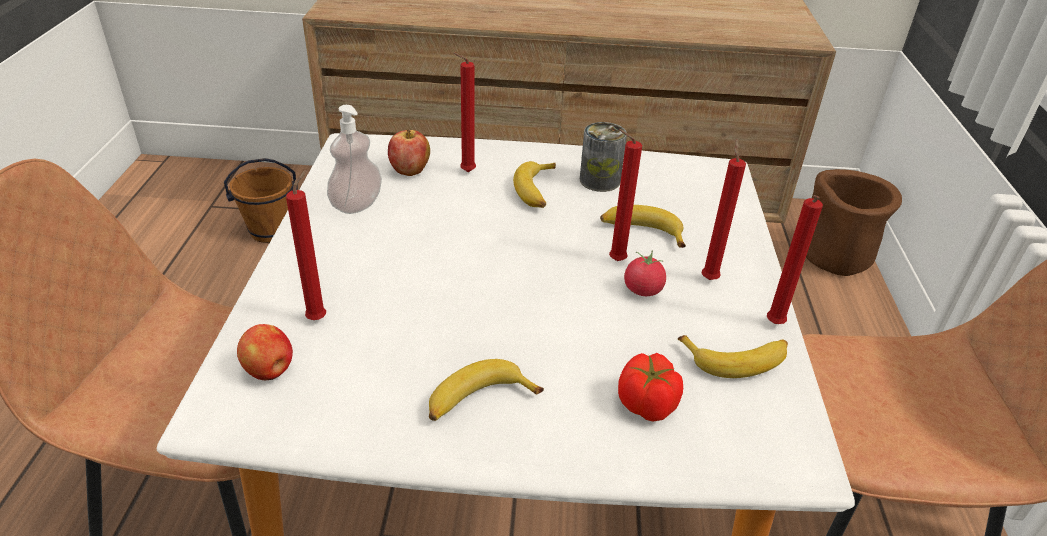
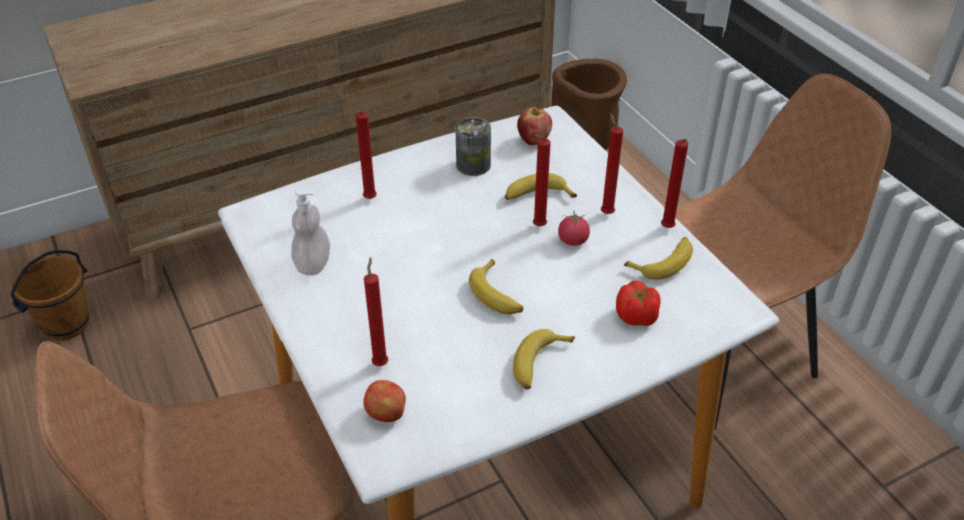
camera: 30 degrees left, 5 degrees up
apple [388,130,430,176] -> apple moved to [517,107,552,145]
banana [513,161,556,208] -> banana moved to [469,259,523,314]

